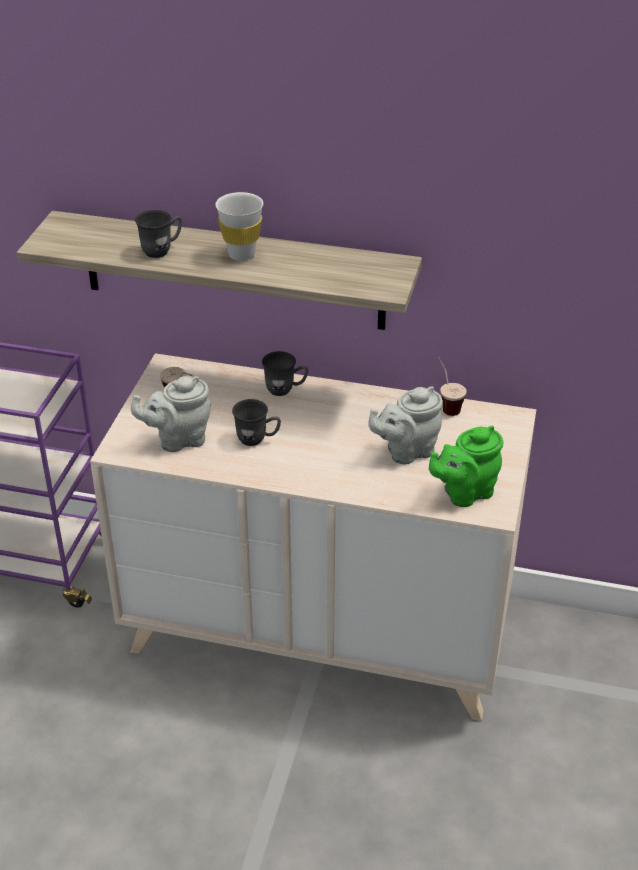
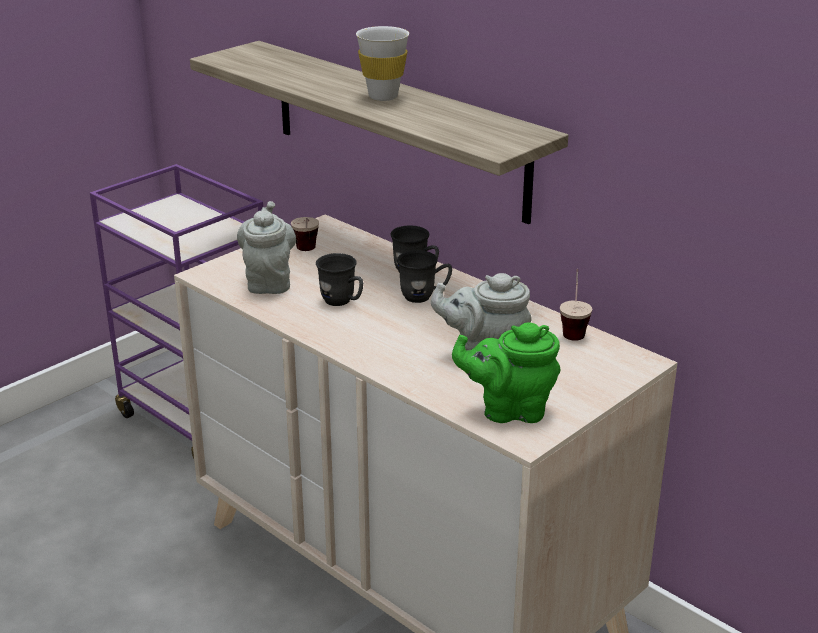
camera: 30 degrees right, 10 degrees down
grey teapot [131,376,211,452] -> grey teapot turned 75 degrees clockwise [237,201,296,294]
grey mug [135,210,182,258] -> grey mug moved to [397,250,452,303]

